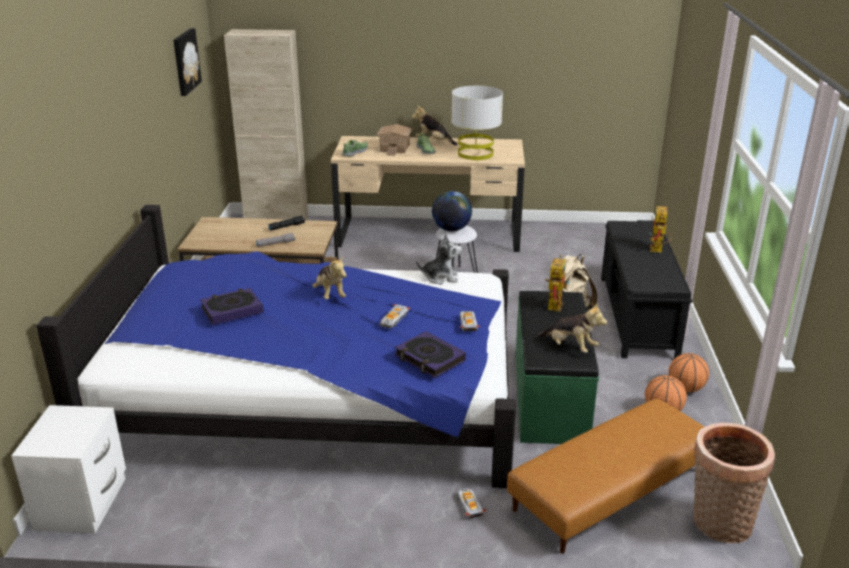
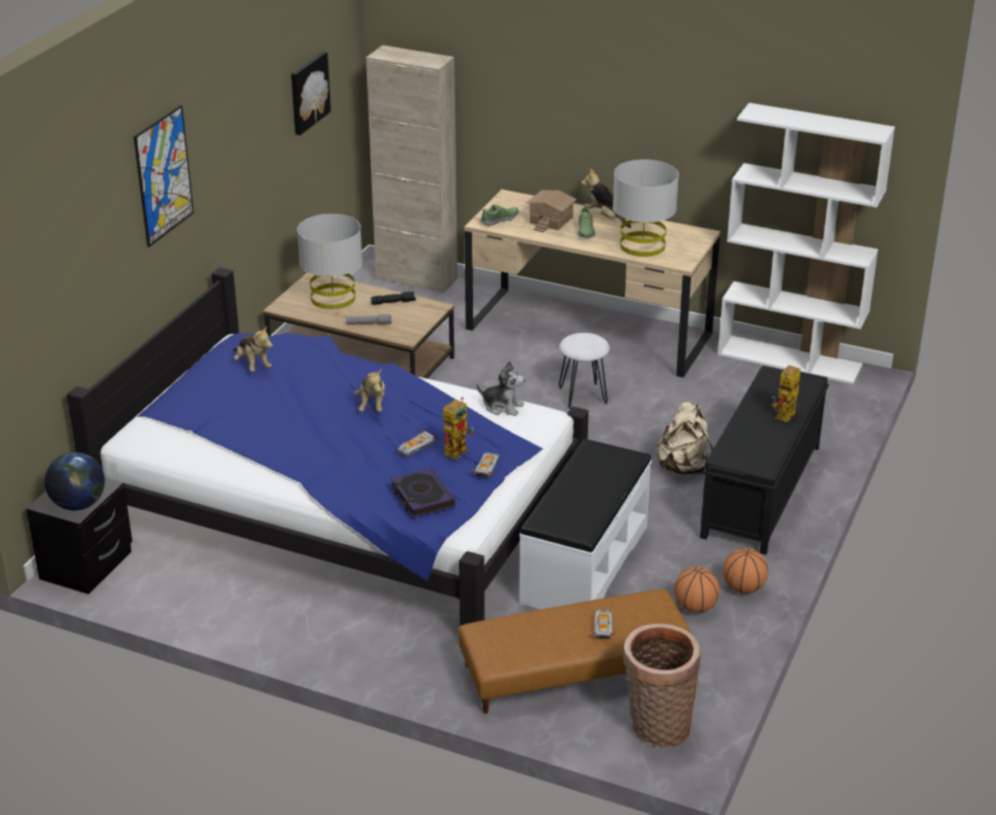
camera: 20 degrees right, 5 degrees up
white nightstand [11,405,126,533] -> black nightstand [26,477,132,594]
book [200,288,263,325] -> none
globe [432,191,472,231] -> globe moved to [45,452,105,510]
toy car [457,488,487,518] -> toy car moved to [592,610,615,639]
green bench [515,291,599,444] -> white bench [519,439,652,609]
plush toy [536,303,607,353] -> plush toy moved to [233,325,273,372]
toy robot [545,255,569,312] -> toy robot moved to [443,397,474,460]
none -> picture [134,105,194,247]
none -> grey table lamp [297,214,362,309]
none -> white bookcase [718,103,895,384]

